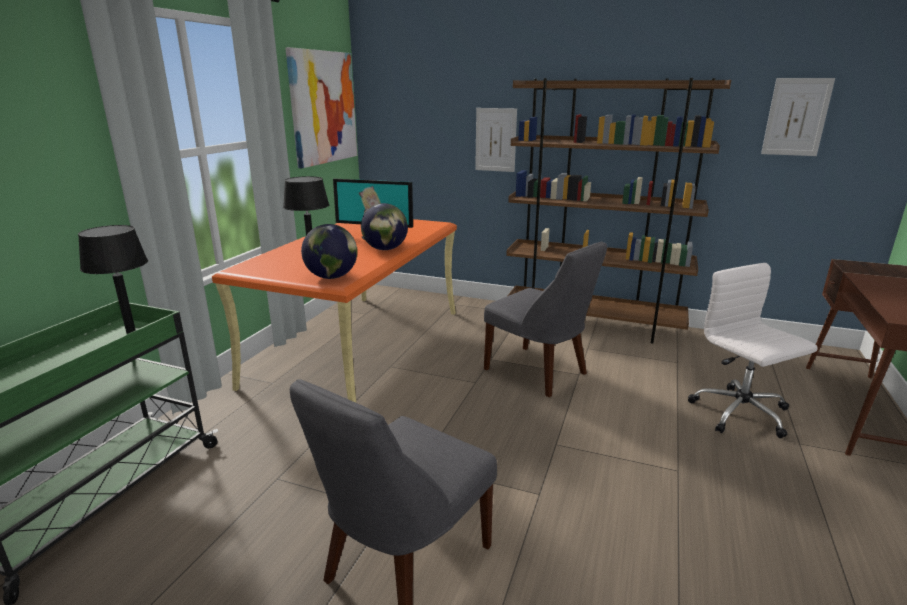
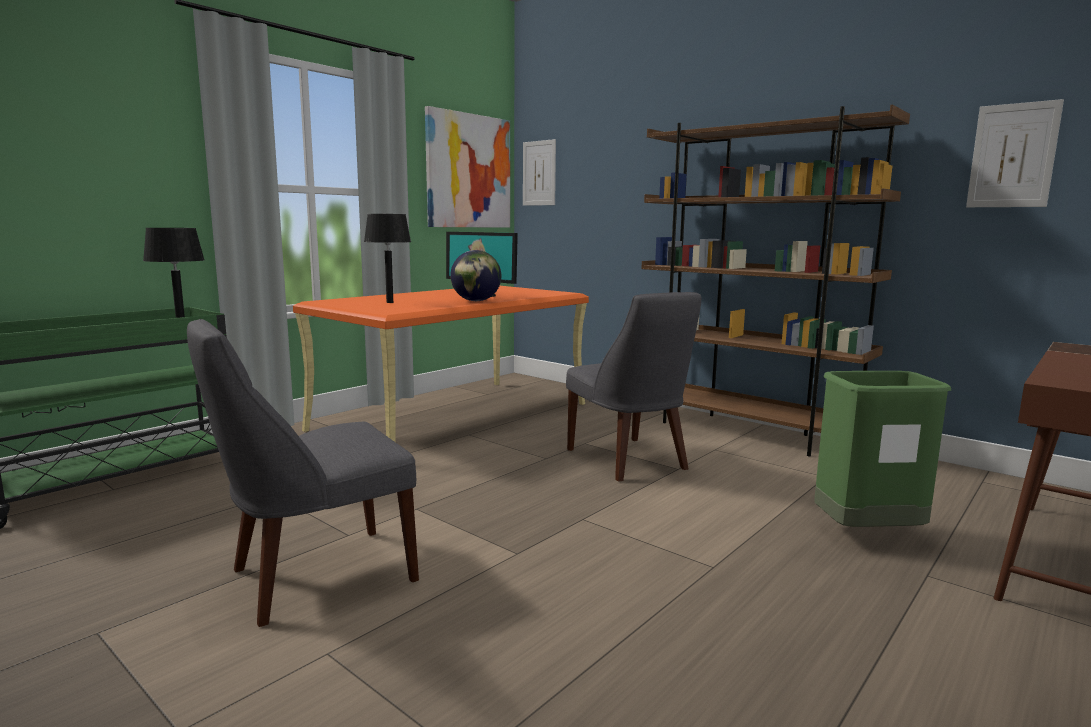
camera: 20 degrees right, 10 degrees down
globe [301,224,357,279] -> none
picture [475,108,517,172] -> picture moved to [523,139,556,206]
white office chair [688,263,818,438] -> green trash can [814,371,951,527]

